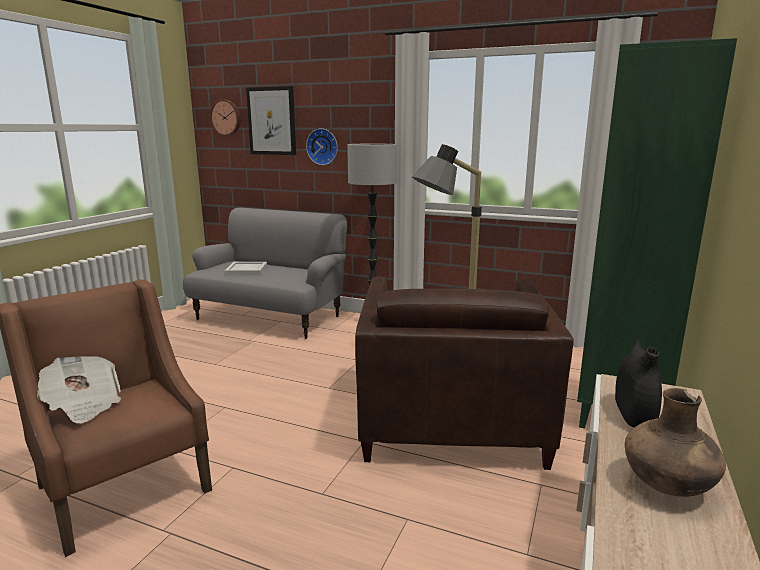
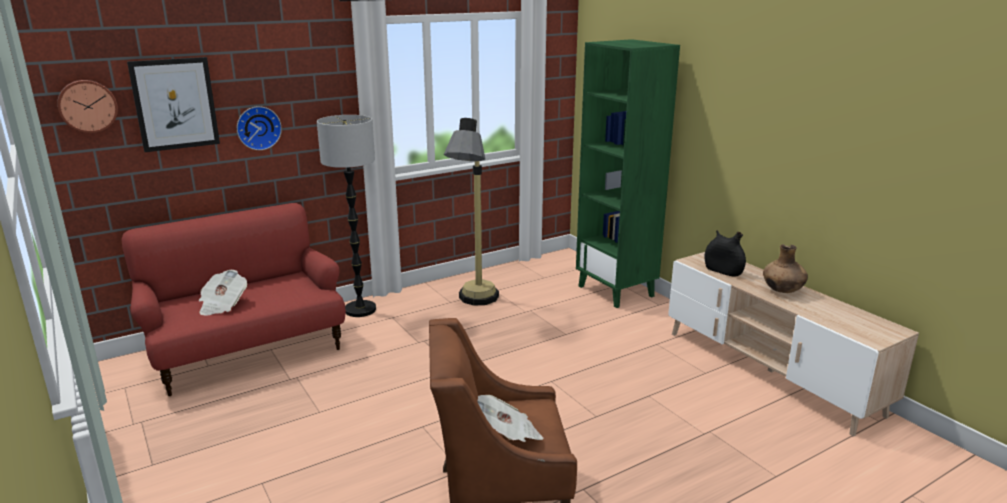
camera: 55 degrees left, 5 degrees up
grey sofa [183,208,347,339] -> red sofa [121,203,346,397]
white tray [225,262,267,276] -> newspaper [199,270,247,316]
brown armchair [355,277,574,470] -> none

